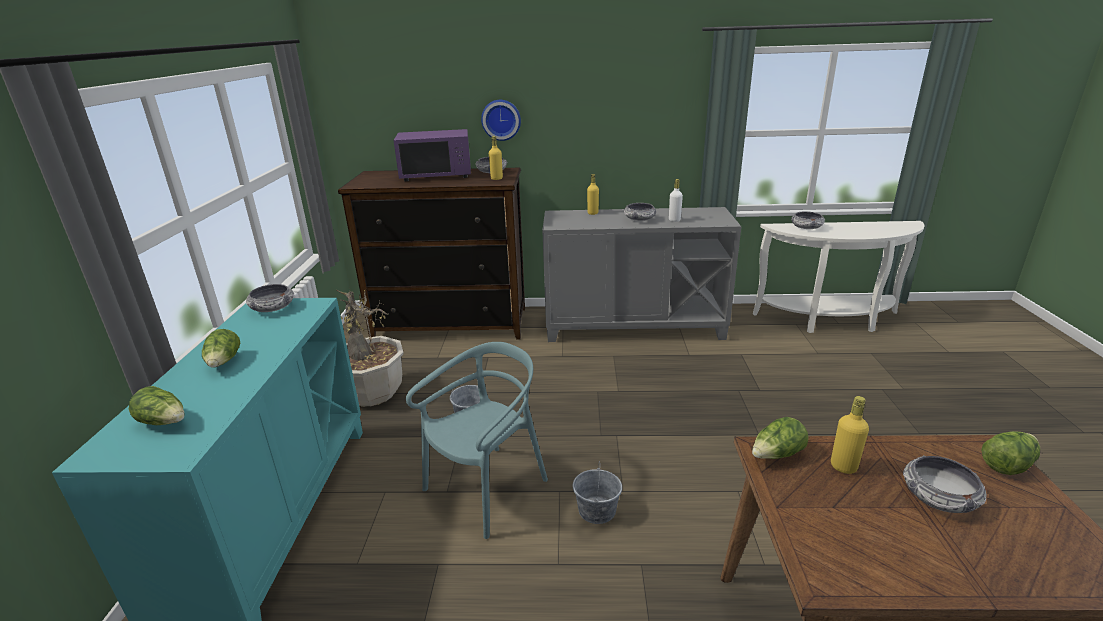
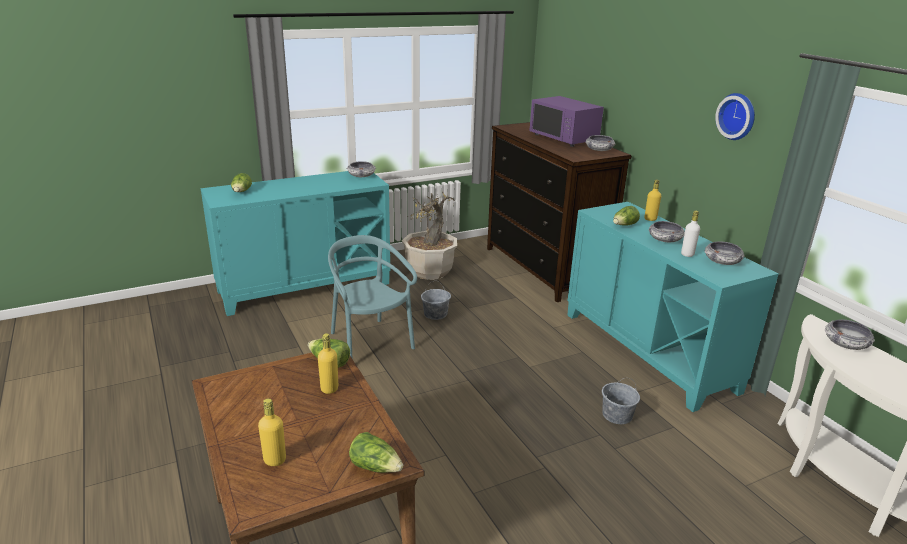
camera: 60 degrees right, 0 degrees up
lettuce [202,329,240,368] -> lettuce moved to [613,206,640,226]
turquoise chair [406,342,548,539] -> turquoise chair turned 135 degrees counterclockwise [328,235,417,358]
wall clock [481,100,521,141] -> wall clock moved to [715,93,755,140]
yellow bottle [489,136,503,180] -> yellow bottle moved to [258,398,286,466]
grey cabinet [542,207,741,342] -> turquoise cabinet [568,202,779,412]
grey bucket [573,461,622,524] -> grey bucket moved to [602,378,640,424]
bowl [903,455,986,513] -> bowl moved to [705,241,744,265]

